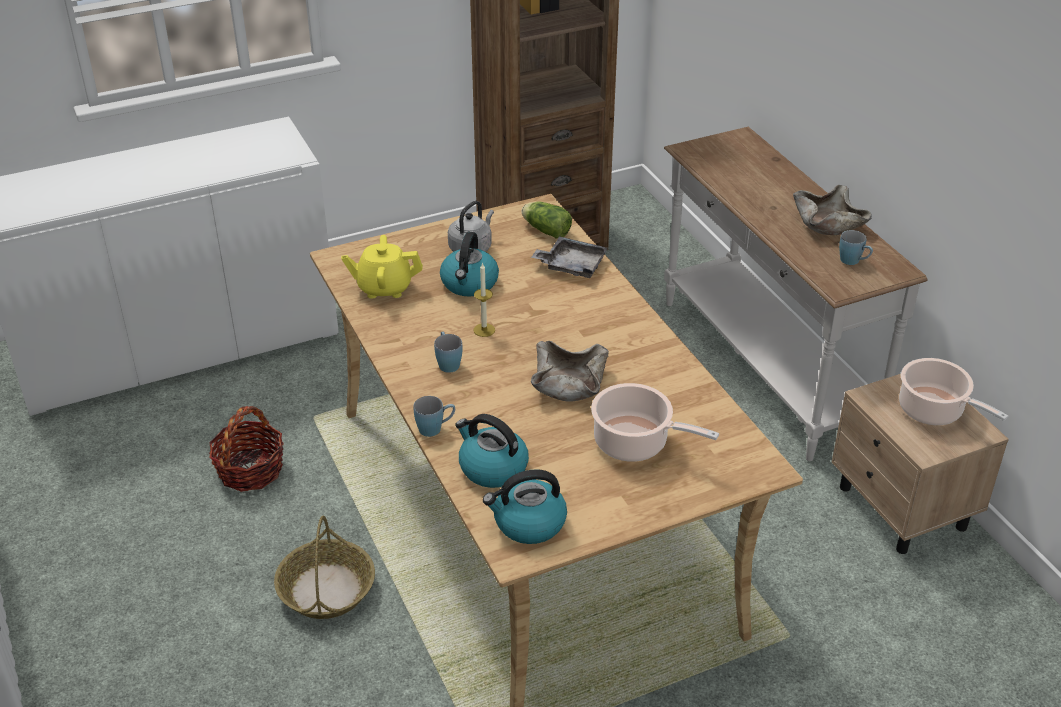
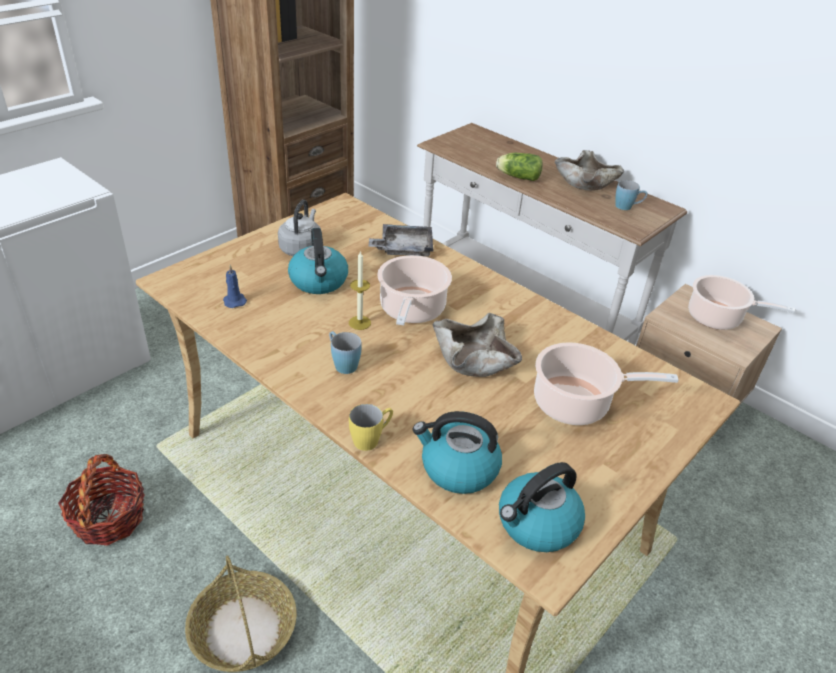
camera: 25 degrees left, 0 degrees up
yellow teapot [341,235,423,299] -> blue candle [223,265,247,308]
blue mug [413,396,455,437] -> yellow mug [349,404,393,451]
lettuce [522,202,572,239] -> lettuce moved to [496,153,543,181]
none -> cooking pot [377,255,452,325]

